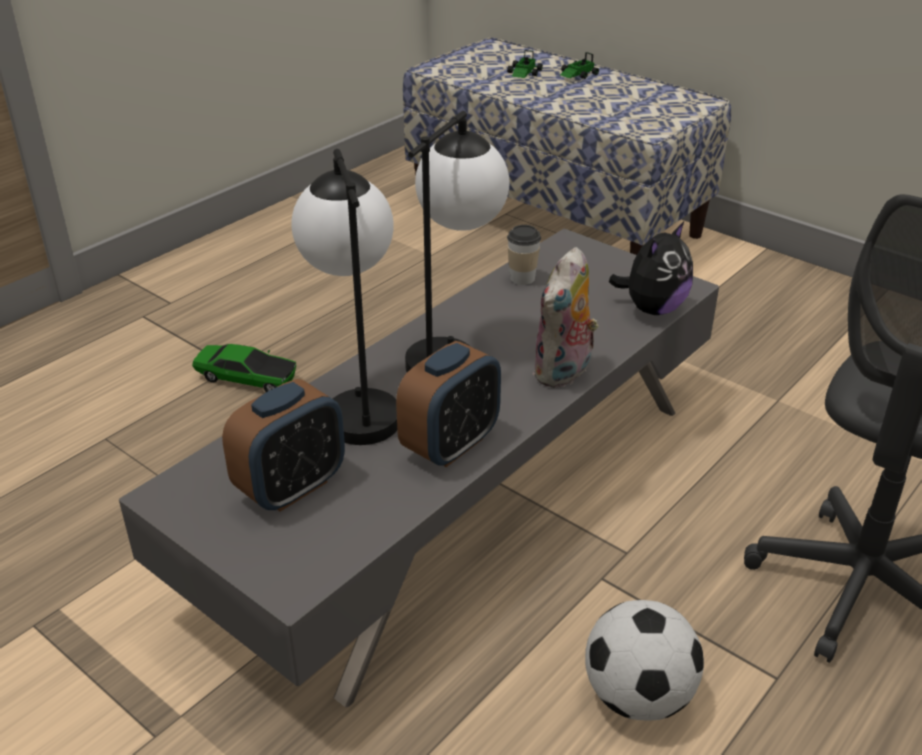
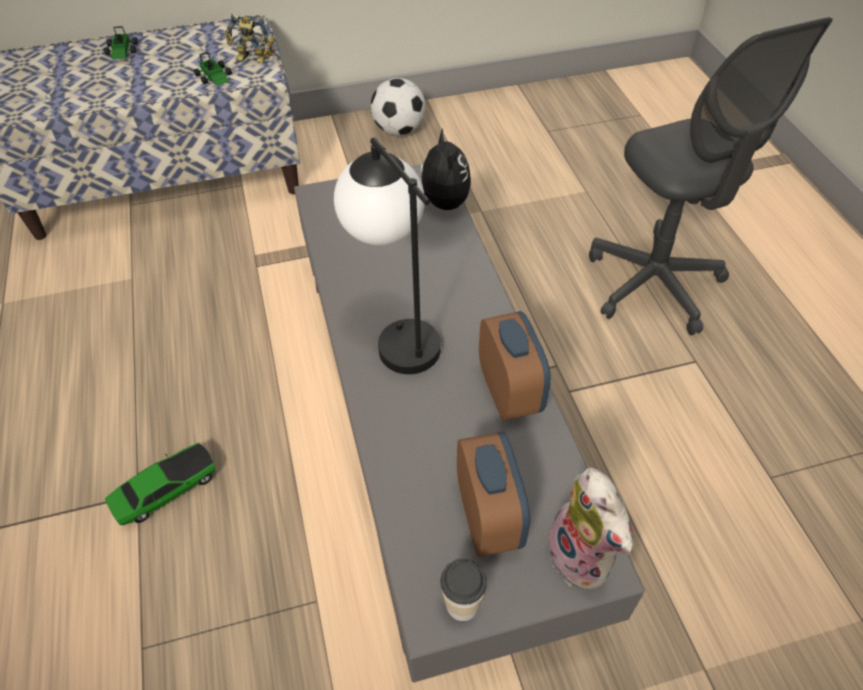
camera: 55 degrees left, 15 degrees up
table lamp [291,149,397,445] -> none
toy car [507,50,543,78] -> toy car moved to [194,52,232,86]
cup [507,225,541,285] -> cup moved to [441,559,487,621]
plush toy [533,247,599,388] -> plush toy moved to [548,467,633,589]
football [585,600,704,720] -> football moved to [371,78,426,135]
none -> toy robot [224,13,275,63]

